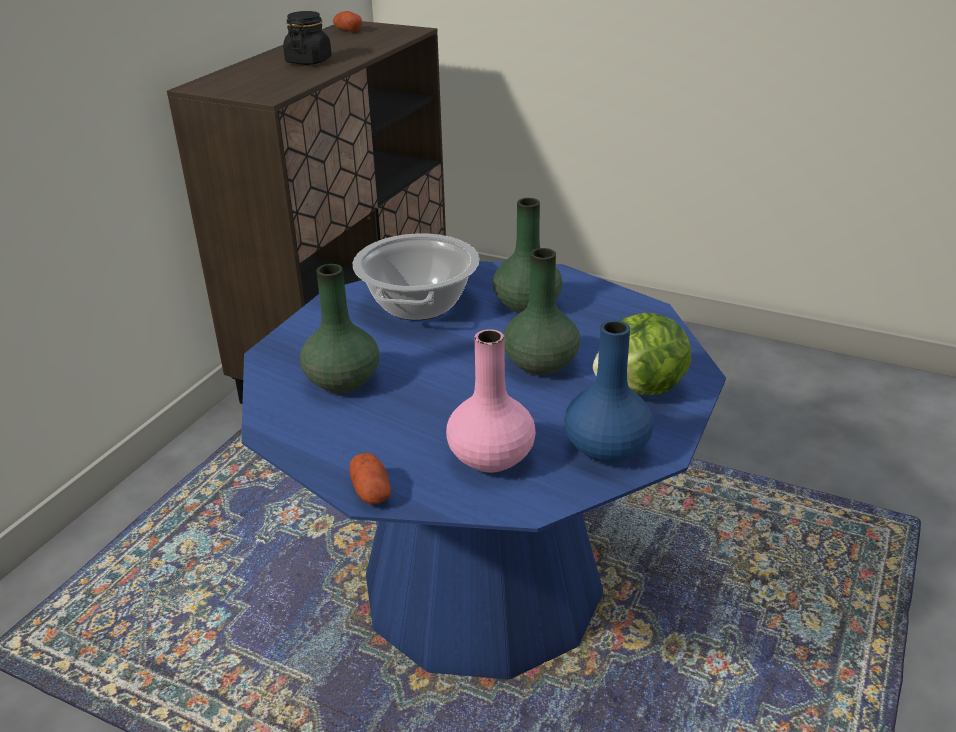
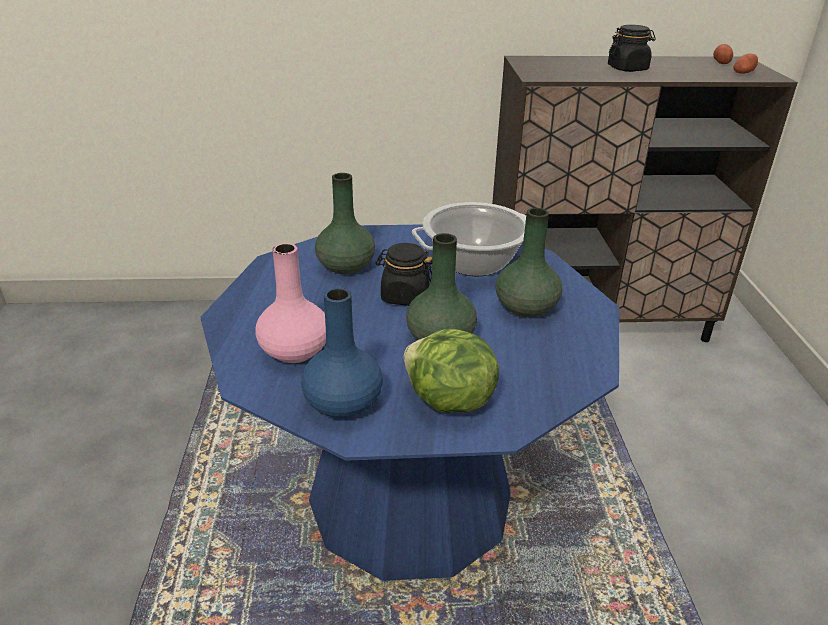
camera: 60 degrees right, 0 degrees up
potato [349,453,391,505] -> potato moved to [734,54,758,74]
none -> black jar [376,243,432,306]

